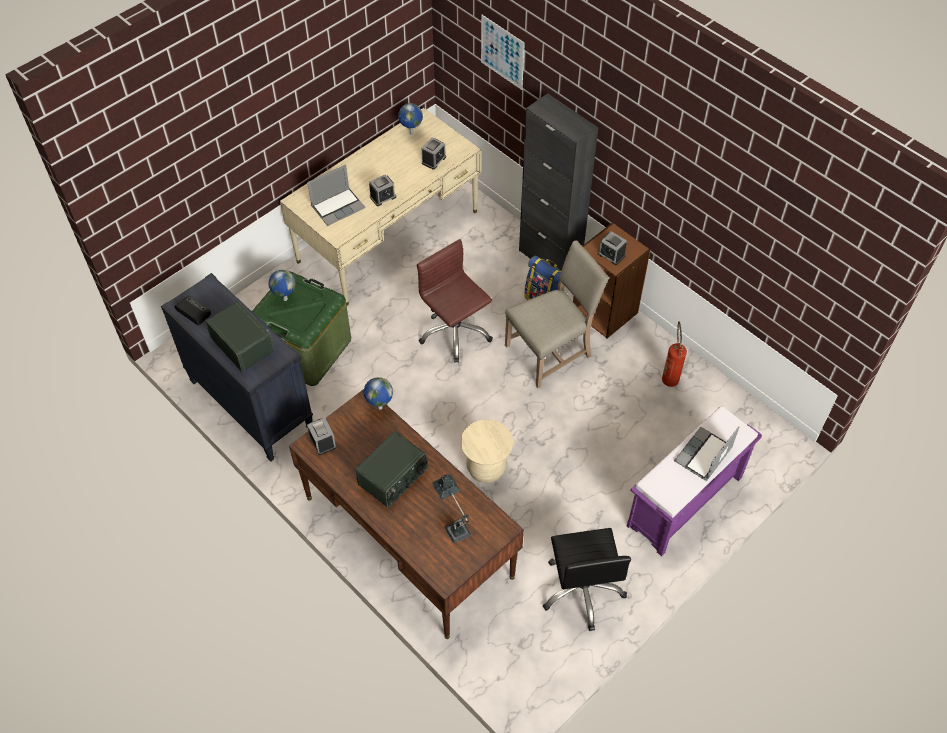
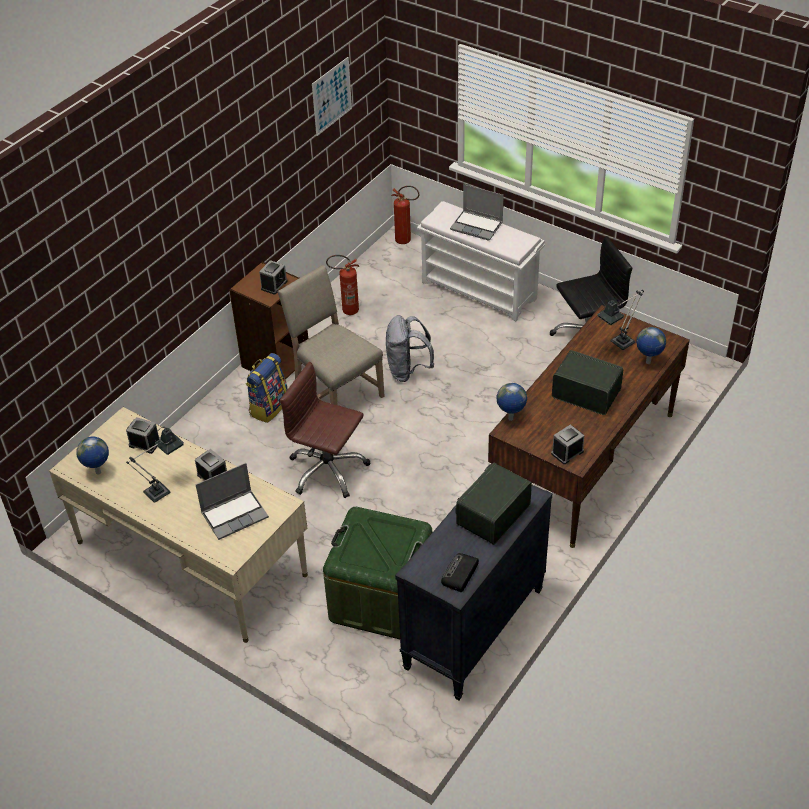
camera: 100 degrees left, 10 degrees down
globe [269,270,295,301] -> globe moved to [636,327,666,364]
laptop [307,164,365,226] -> laptop turned 105 degrees clockwise [196,463,269,540]
brown office chair [417,239,493,363] -> brown office chair turned 75 degrees clockwise [280,361,371,498]
beige stool [460,420,513,483] -> none
picture [481,15,525,90] -> picture moved to [312,57,352,136]
black cabinet [519,93,598,271] -> none
purple bench [627,406,762,556] -> white bench [417,201,545,321]
none -> table lamp [126,427,184,503]
none -> grey backpack [386,315,434,382]
none -> fire extinguisher [391,186,419,244]

